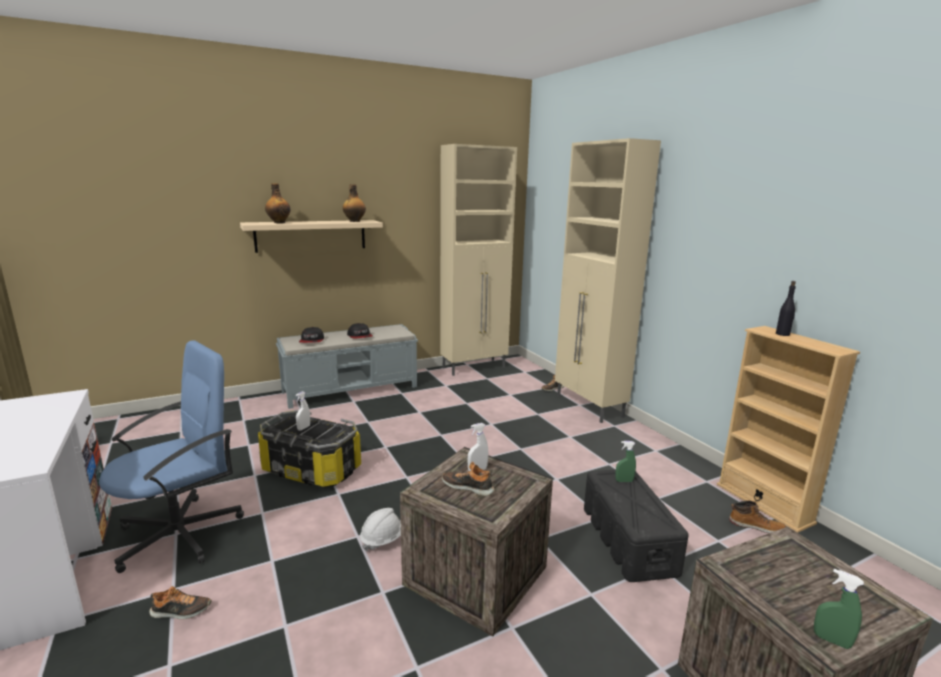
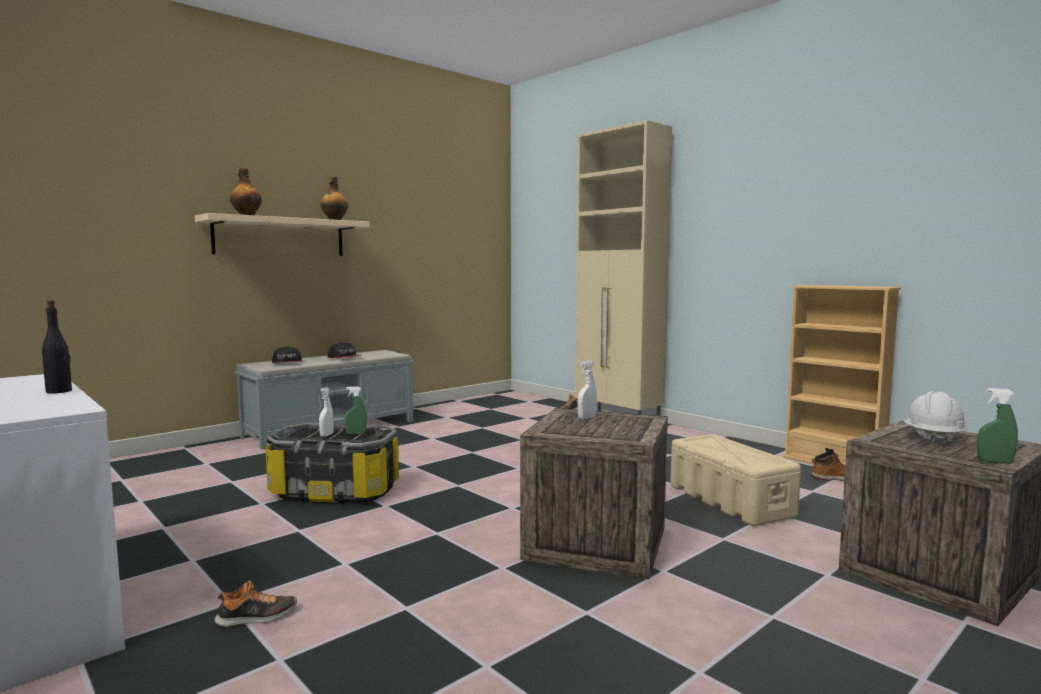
camera: 15 degrees left, 10 degrees down
blue office chair [99,340,244,573] -> none
white hard hat [360,508,401,552] -> white hard hat moved to [904,391,968,446]
beige cabinet [440,144,517,376] -> none
shoe [442,462,495,496] -> none
black storage box [584,470,689,582] -> beige storage box [670,434,801,526]
green spray bottle [615,441,636,482] -> green spray bottle moved to [344,386,367,435]
black bottle [776,281,796,336] -> black bottle moved to [42,300,72,394]

